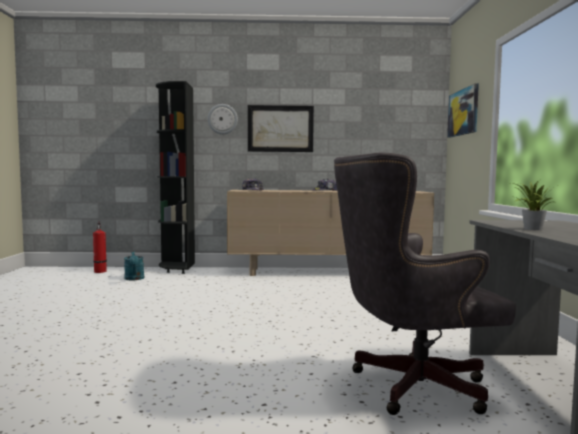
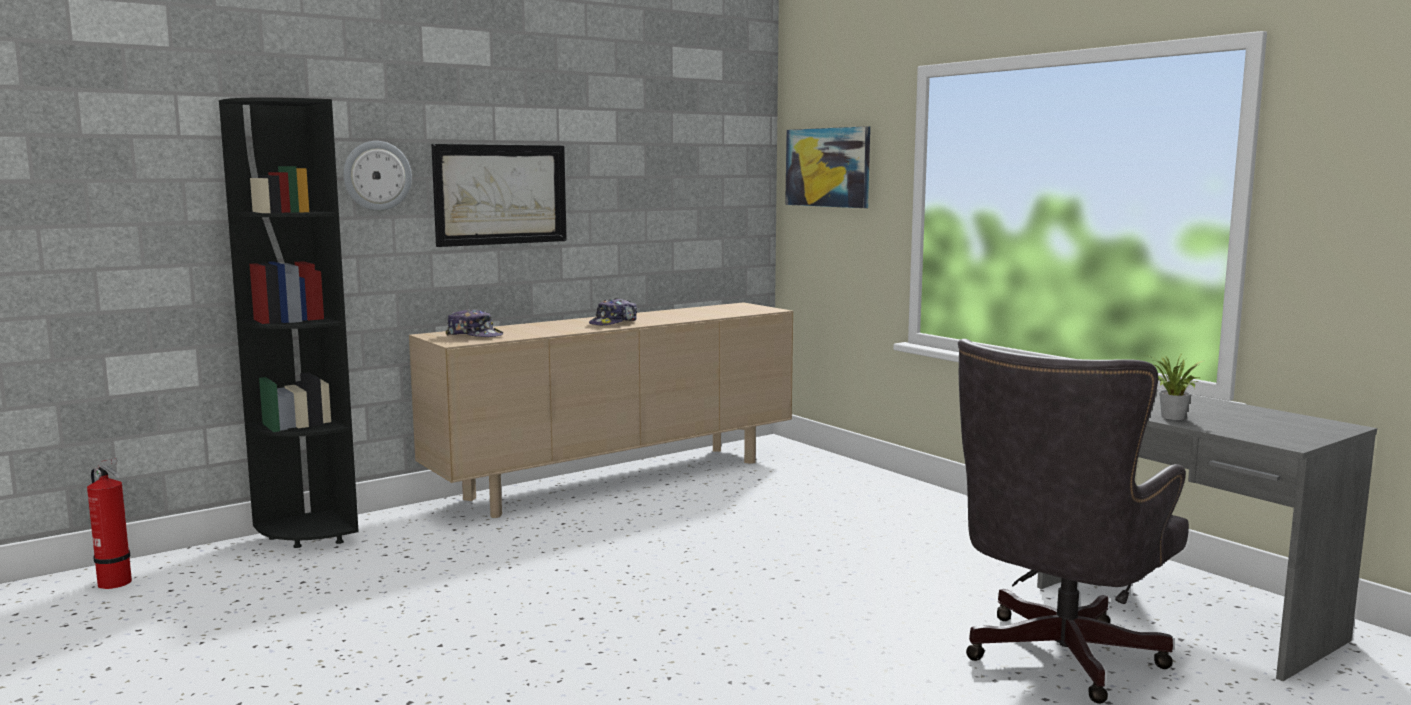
camera: 35 degrees left, 5 degrees up
turquoise watering can [124,250,144,280] -> none

